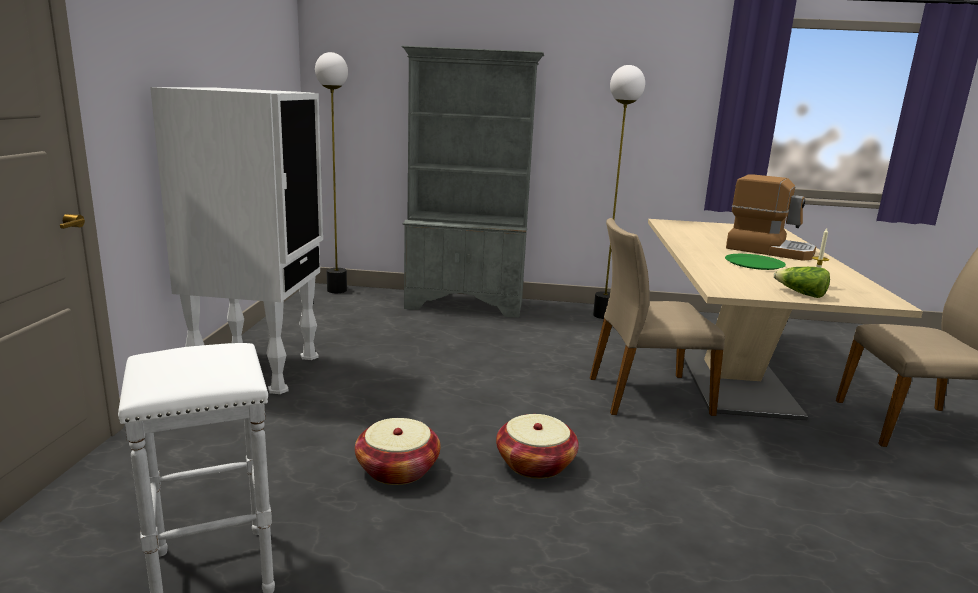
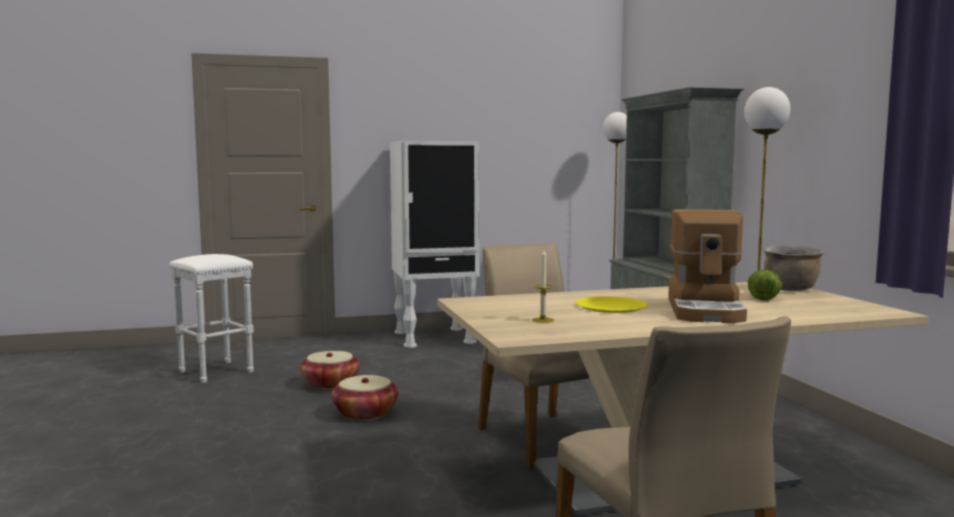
camera: 70 degrees right, 10 degrees down
green plate [725,254,786,270] -> yellow plate [575,297,648,313]
lettuce [774,267,830,298] -> lettuce moved to [747,270,782,300]
none -> brown cooking pot [764,245,824,291]

